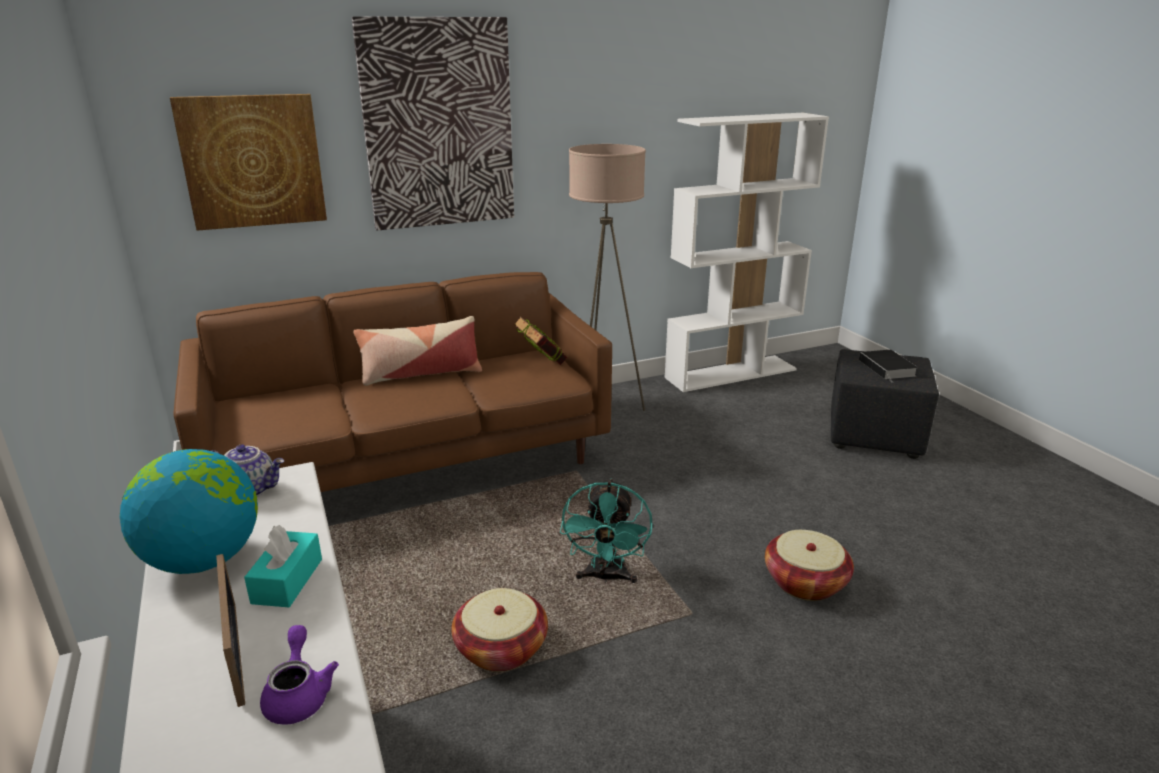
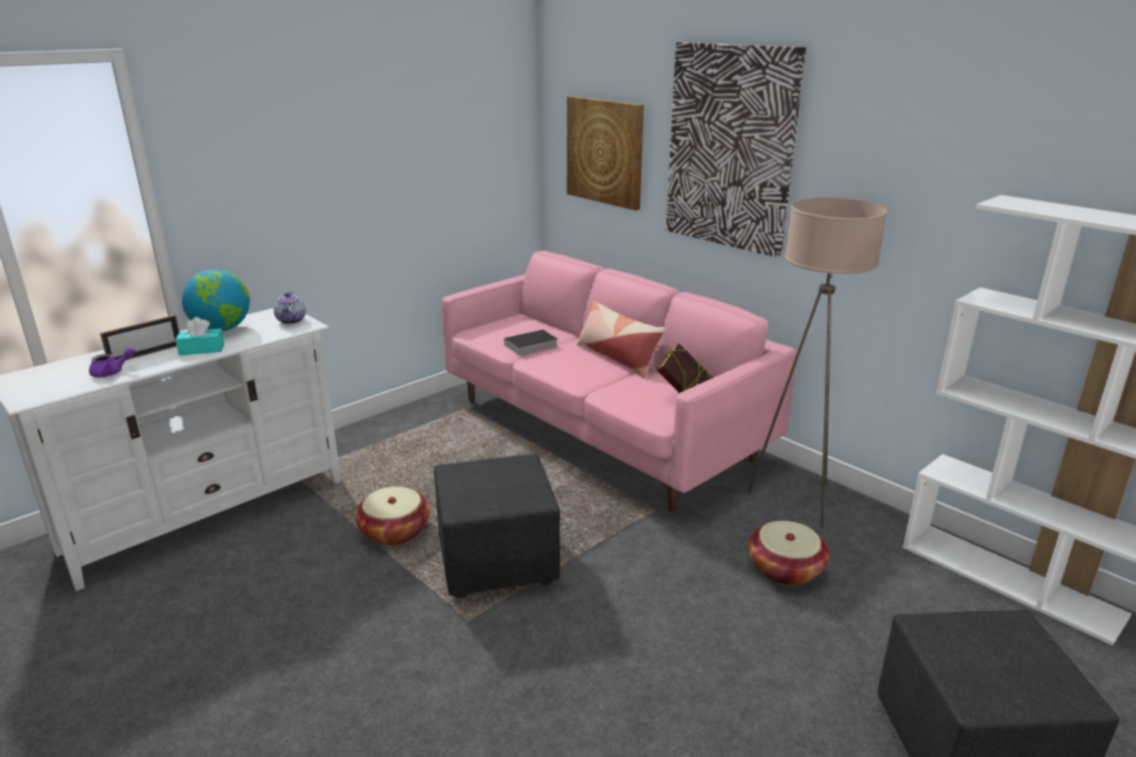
camera: 70 degrees right, 0 degrees up
brown sofa [174,272,612,492] -> pink sofa [442,251,797,511]
turquoise fan [560,479,653,584] -> black ottoman [434,454,560,598]
basket [765,530,854,601] -> basket moved to [748,521,829,586]
book [859,350,918,383] -> book moved to [497,329,558,356]

